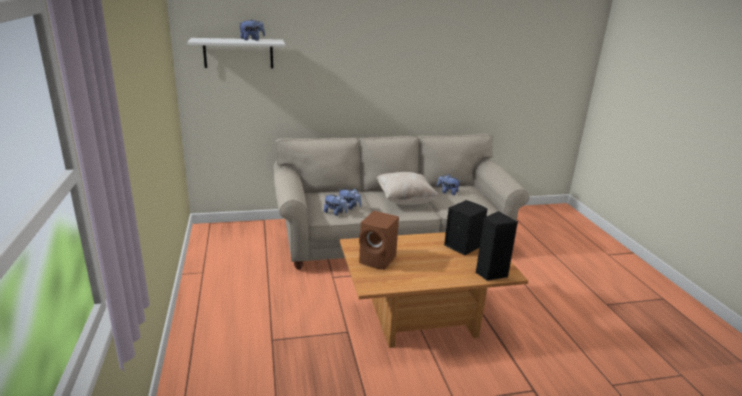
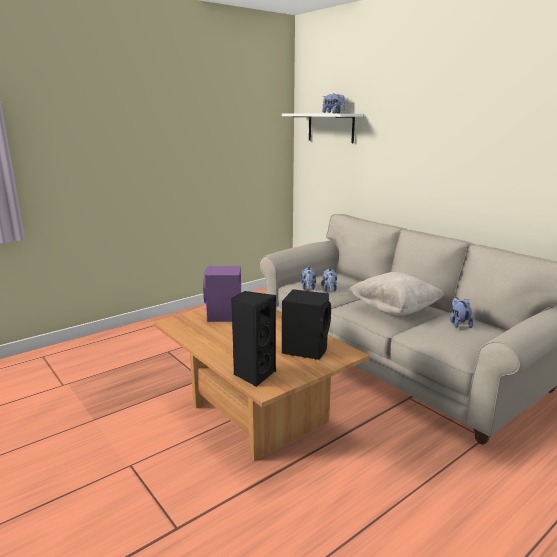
camera: 65 degrees right, 5 degrees down
brown speaker [359,211,399,270] -> purple speaker [203,266,241,322]

